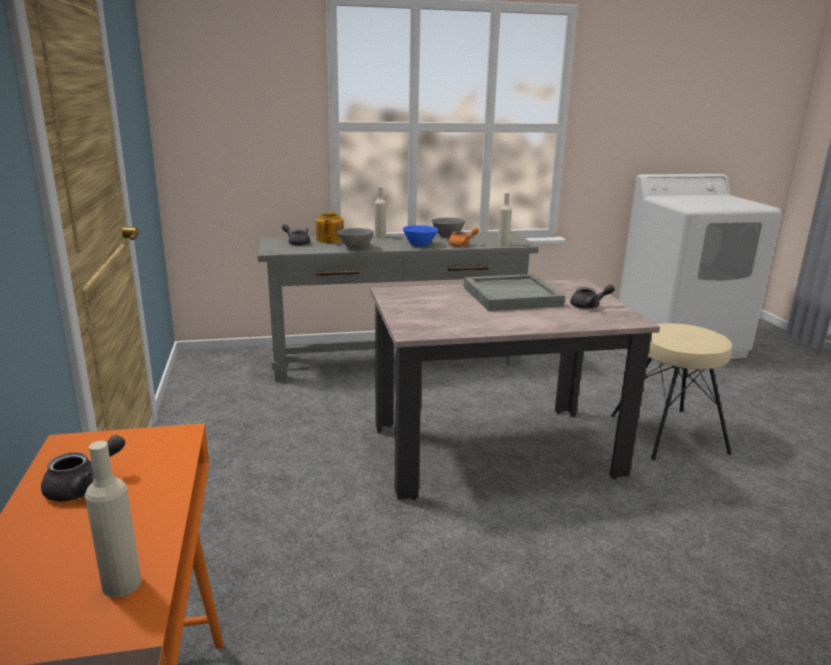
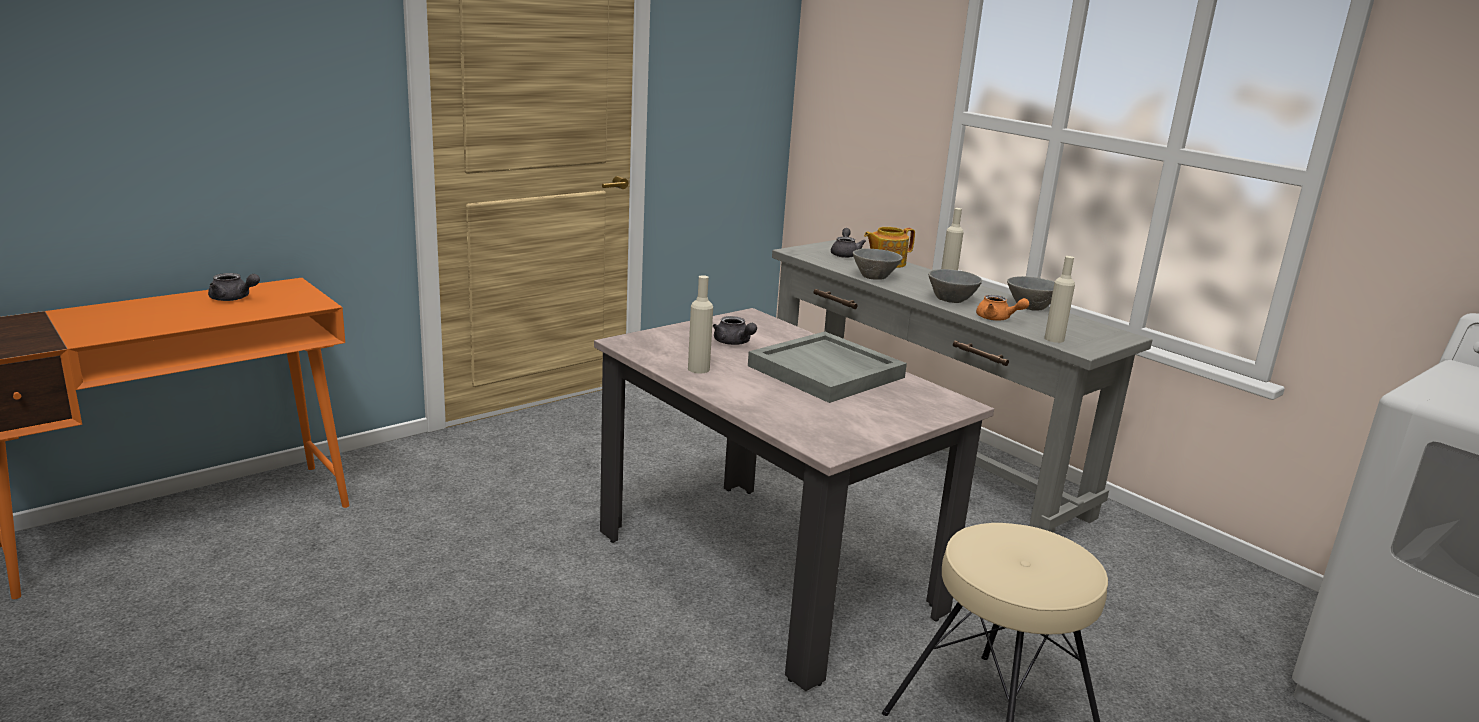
camera: 60 degrees right, 0 degrees up
beige bottle [85,441,142,598] -> beige bottle moved to [688,275,713,373]
blue bowl [403,225,438,246] -> grey bowl [928,269,982,303]
grey teapot [570,284,615,309] -> grey teapot moved to [713,316,757,345]

